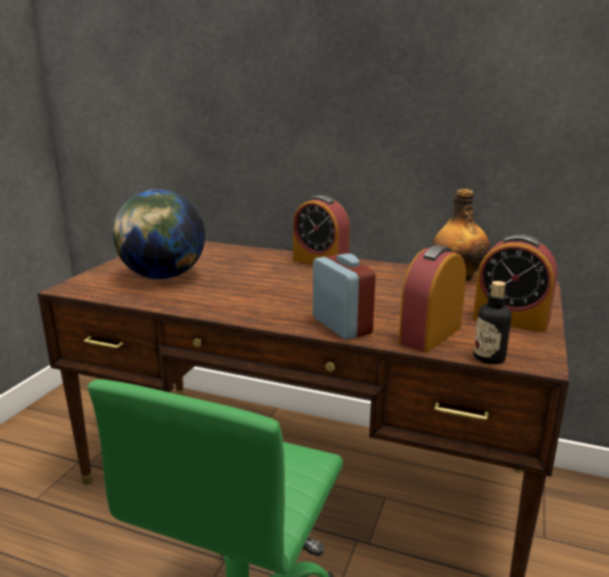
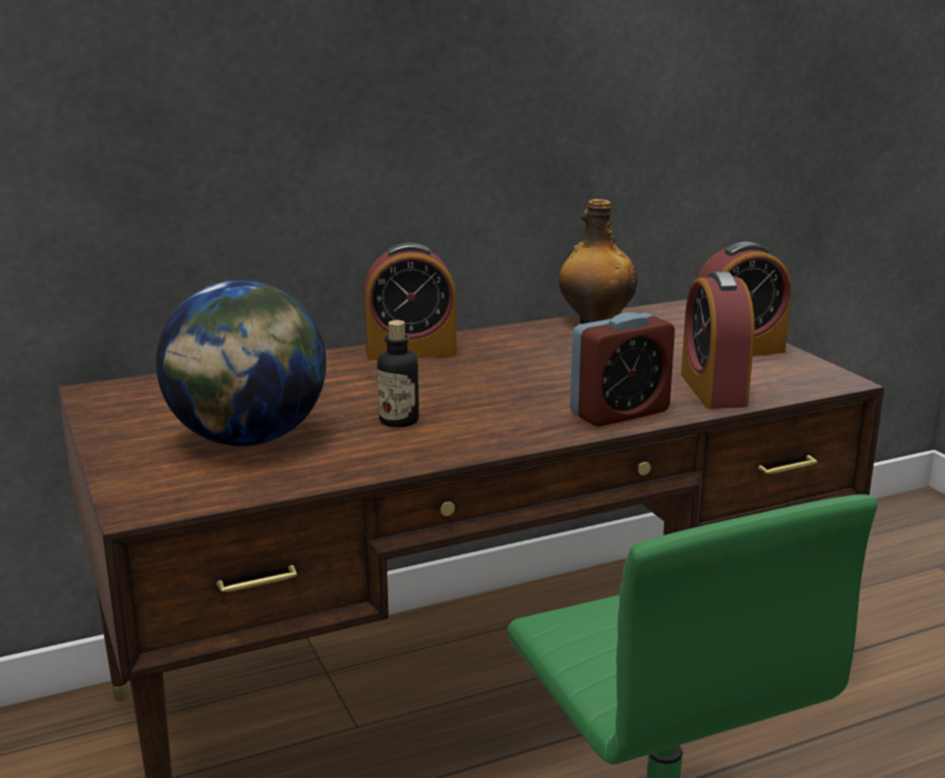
camera: 45 degrees left, 0 degrees up
alarm clock [313,254,376,340] -> alarm clock turned 135 degrees clockwise [570,312,675,427]
bottle [474,281,512,364] -> bottle moved to [377,320,419,427]

